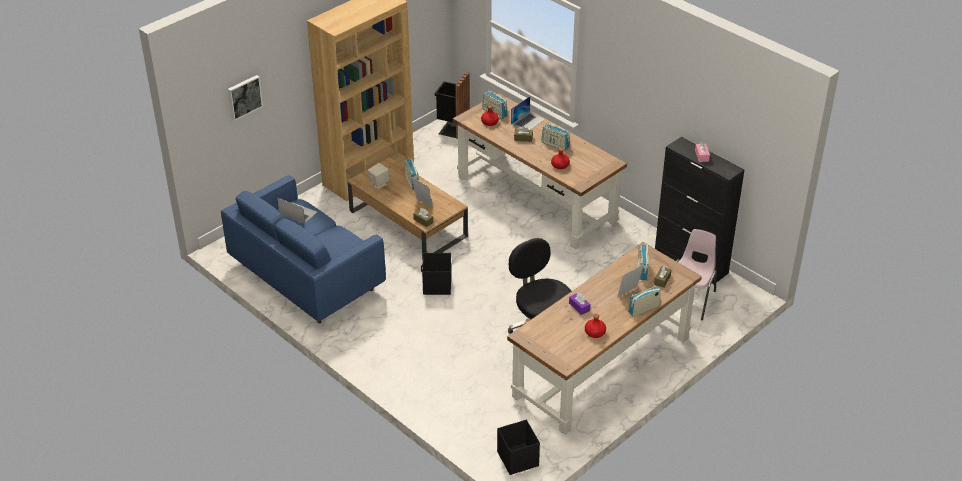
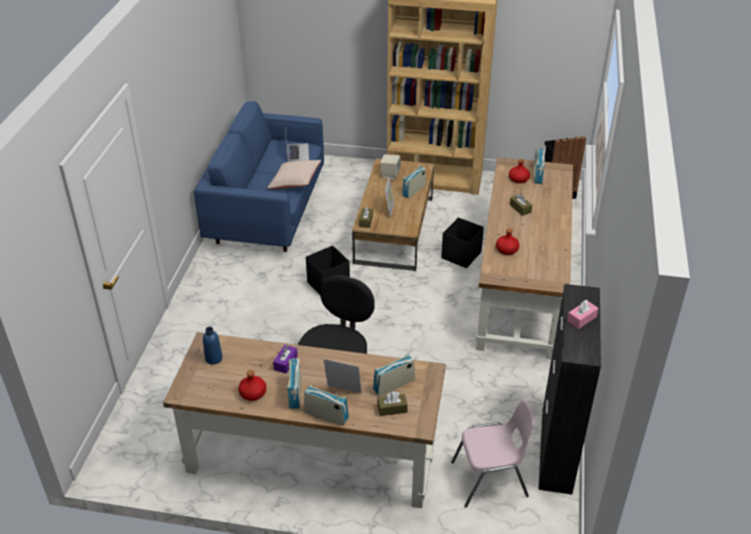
camera: 55 degrees right, 0 degrees up
picture [228,75,263,121] -> none
black storage box [497,420,540,475] -> black storage box moved to [441,217,484,268]
laptop [511,96,545,130] -> none
radio [541,122,570,151] -> radio moved to [287,358,301,409]
none -> blue bottle [203,327,222,365]
none -> beige pillow [267,160,321,189]

